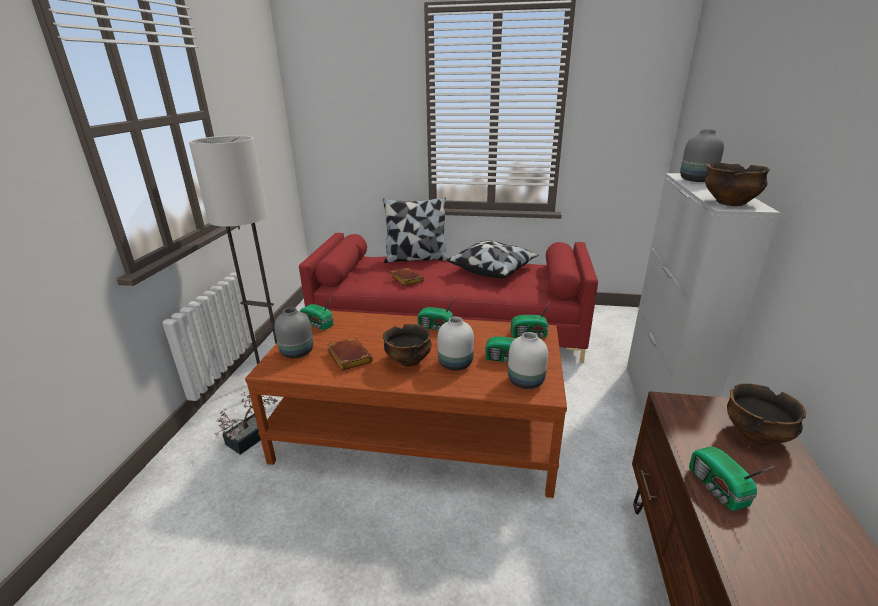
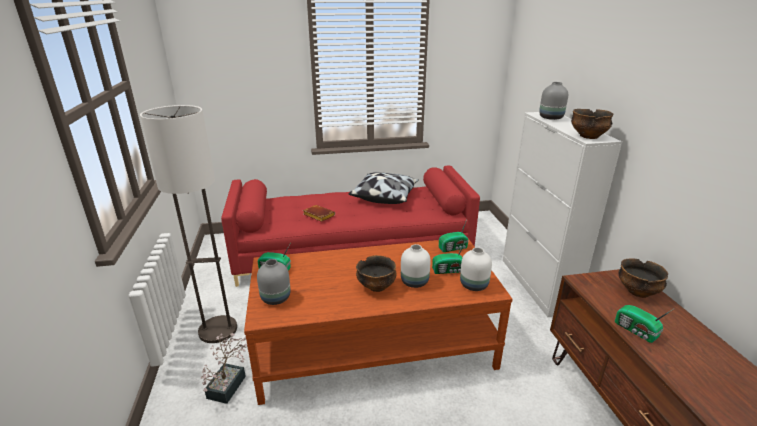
camera: 20 degrees left, 0 degrees up
brown book [327,338,373,371] -> none
pillow [383,197,448,263] -> none
radio [417,298,455,330] -> none

